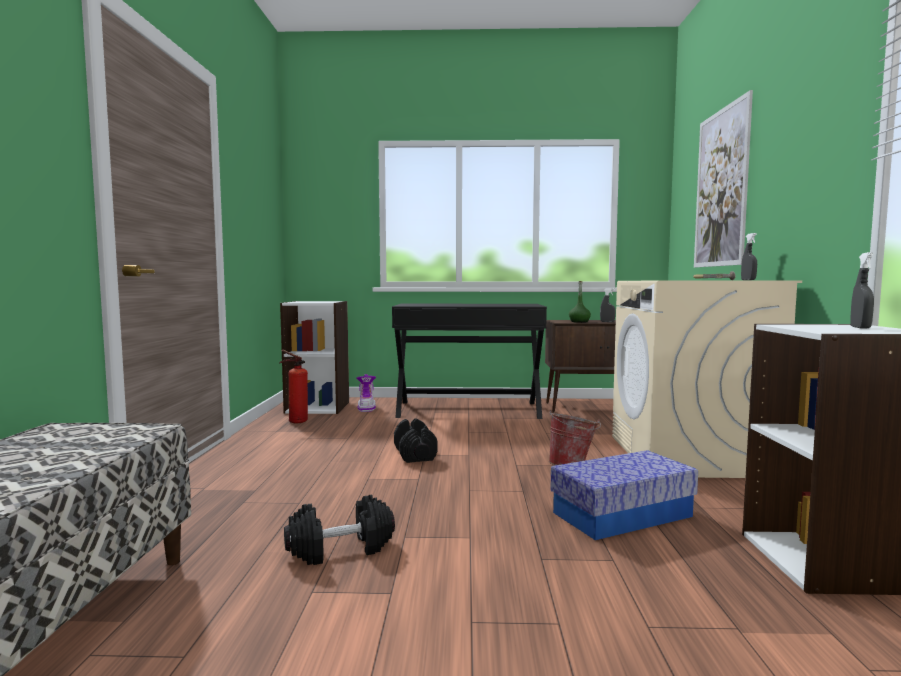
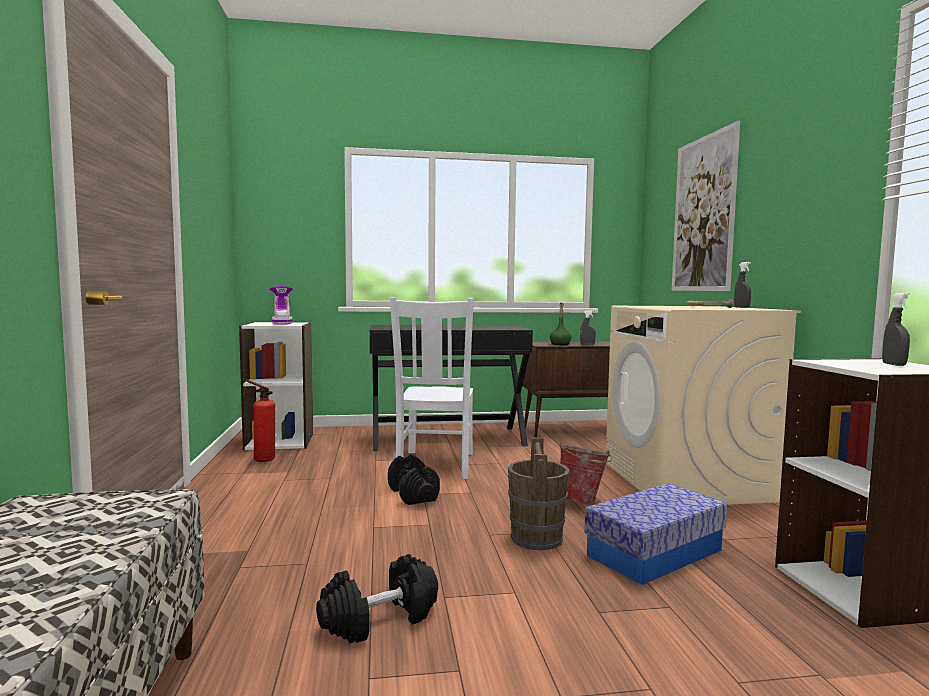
camera: 10 degrees left, 0 degrees up
boot [356,374,376,412] -> boot moved to [270,286,293,325]
none -> white chair [390,297,474,479]
none -> brown bucket [508,438,569,550]

